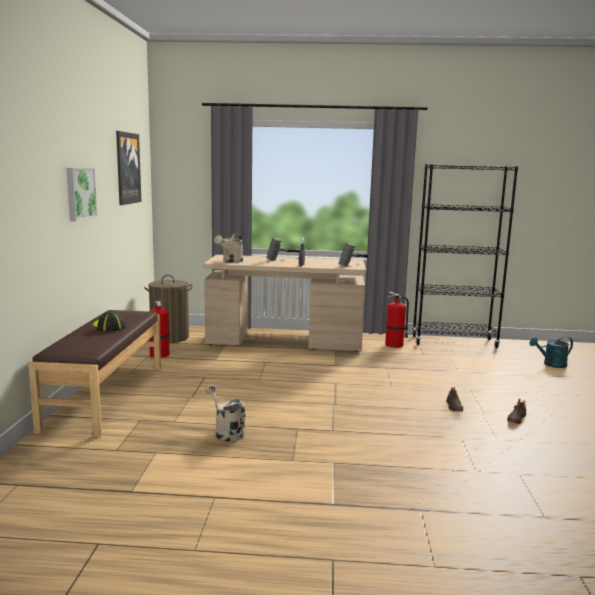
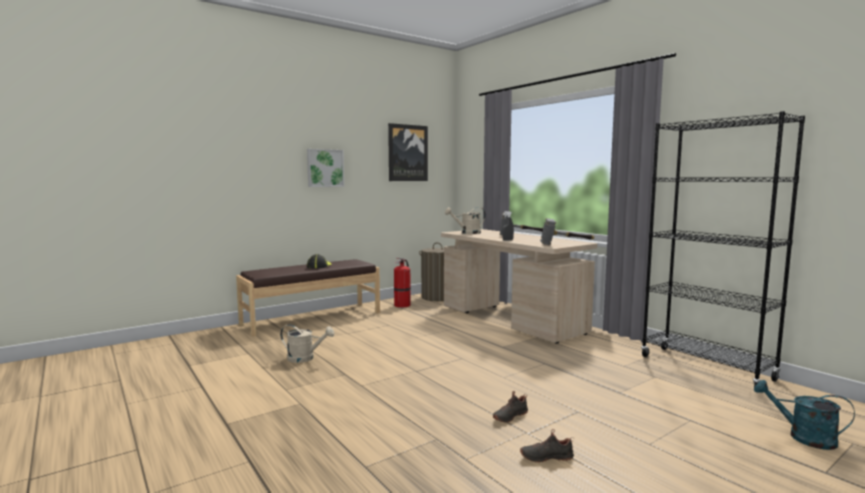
camera: 50 degrees right, 5 degrees down
beige watering can [205,384,245,441] -> beige watering can turned 90 degrees clockwise [280,324,335,363]
fire extinguisher [385,292,409,348] -> none

